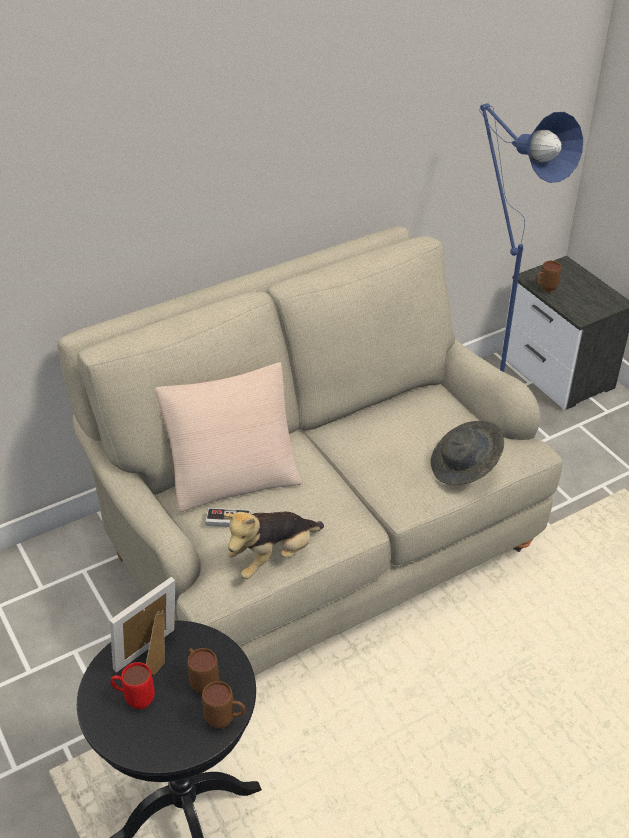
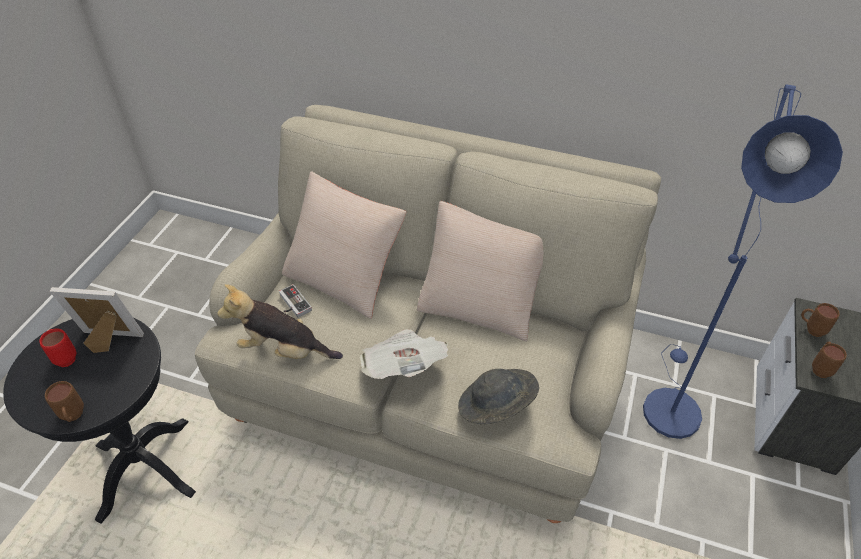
camera: 50 degrees right, 5 degrees up
brown mug [187,648,219,694] -> brown mug moved to [812,342,847,378]
none -> newspaper [360,329,448,379]
none -> beige pillow [417,201,543,341]

